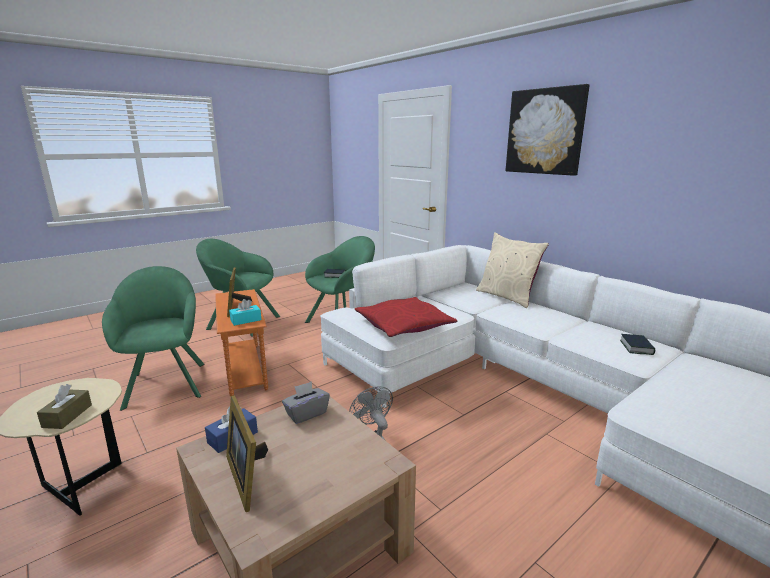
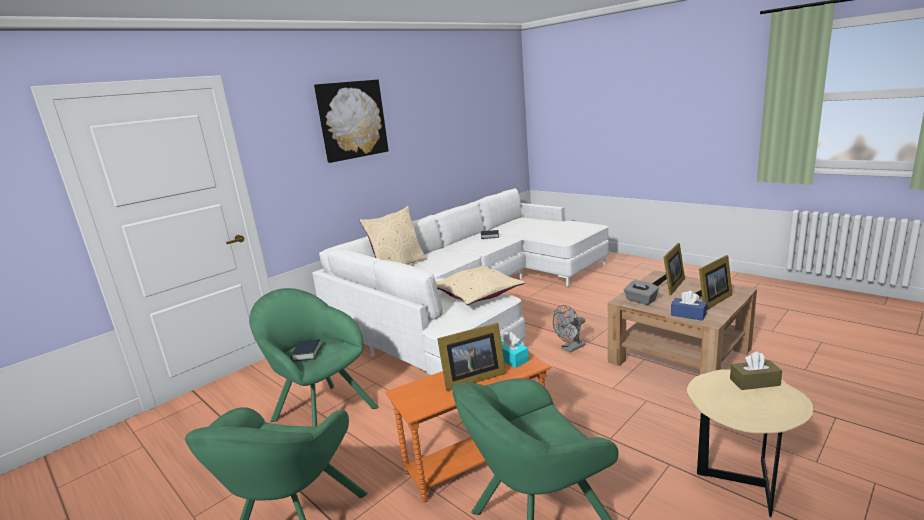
camera: 95 degrees left, 0 degrees up
red pillow [355,297,457,337] -> beige pillow [436,266,525,305]
none -> picture frame [652,243,685,295]

